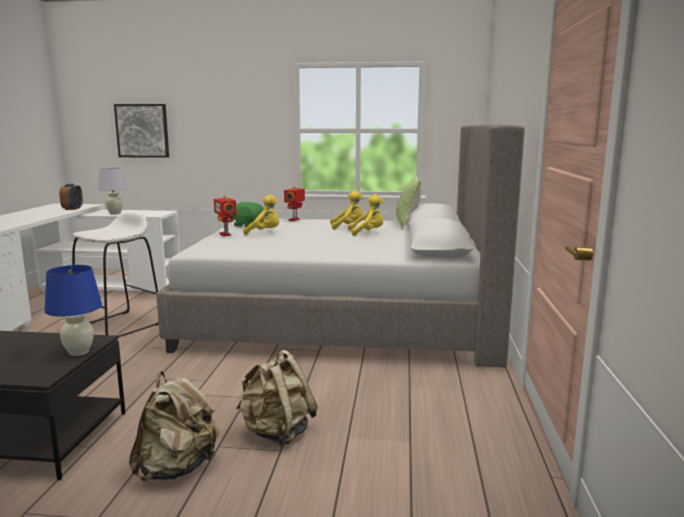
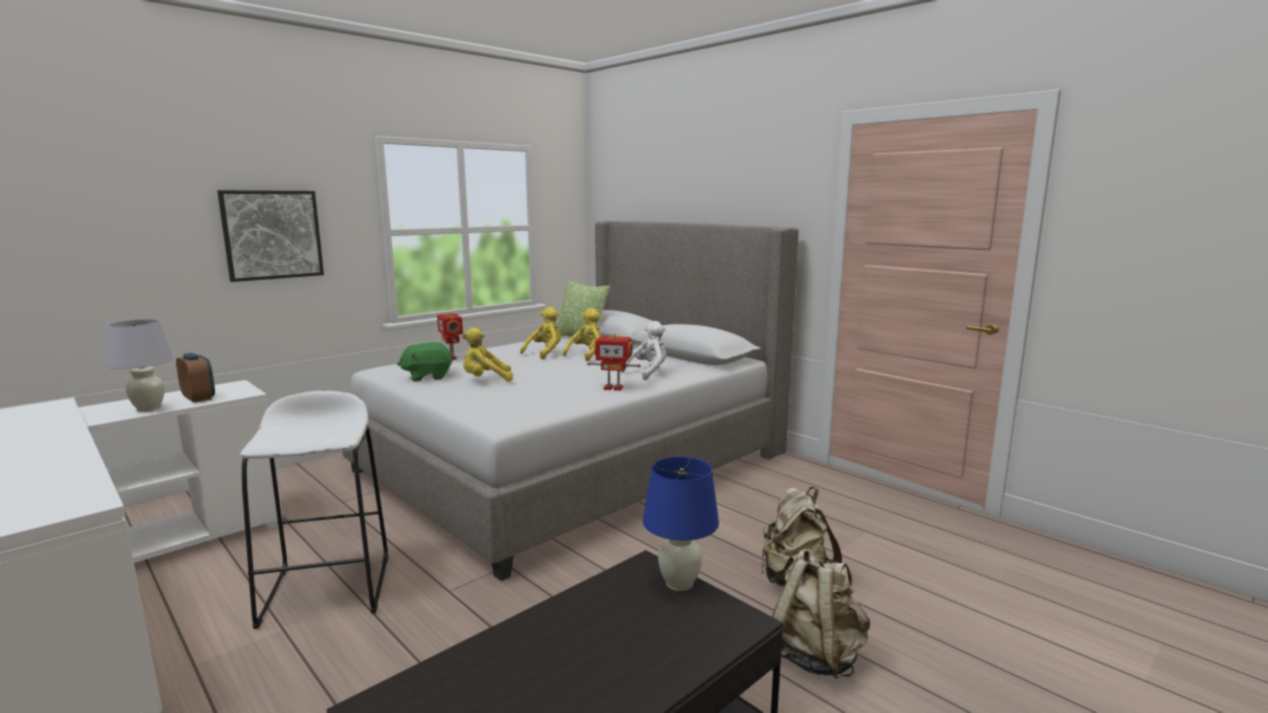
camera: 50 degrees left, 0 degrees up
alarm clock [59,184,83,210] -> alarm clock moved to [176,353,215,403]
picture [114,104,169,158] -> picture moved to [217,190,324,282]
toy robot [214,195,237,236] -> toy robot moved to [587,333,641,391]
yellow plush toy [243,194,279,235] -> yellow plush toy turned 150 degrees counterclockwise [462,328,513,382]
none -> white plush toy [621,321,666,380]

